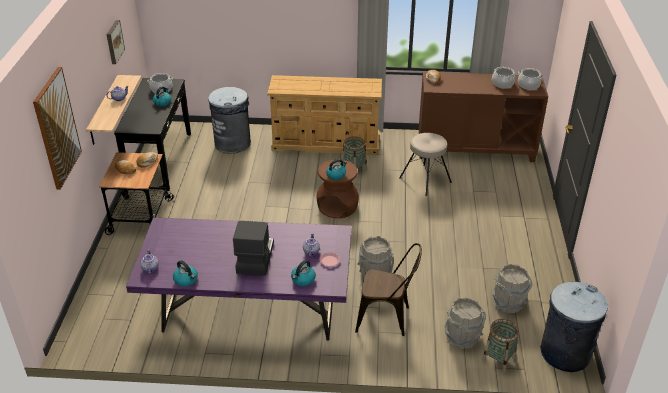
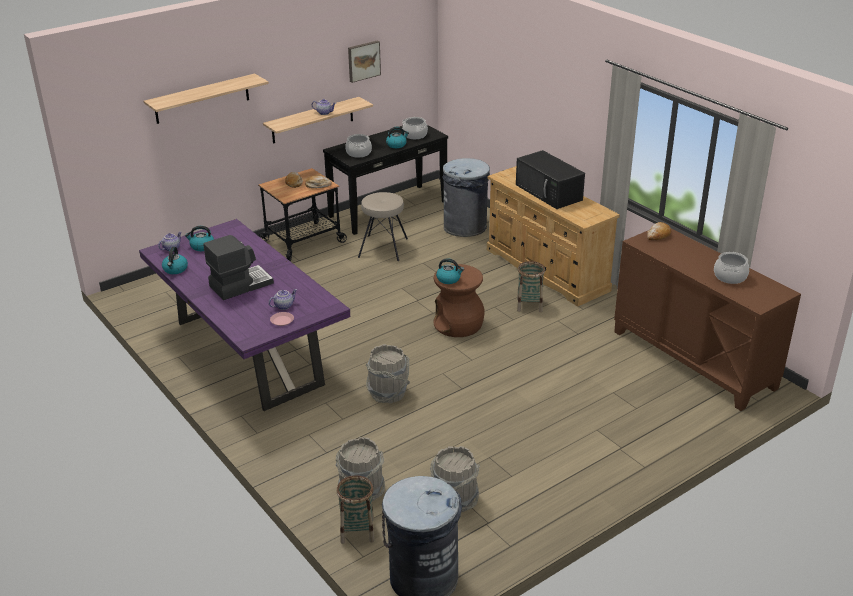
camera: 50 degrees right, 5 degrees down
picture [33,67,82,190] -> shelf [144,74,269,124]
kettle [291,260,316,286] -> kettle moved to [185,226,214,251]
brown chair [355,243,422,336] -> none
beige stool [399,133,452,196] -> beige stool moved to [358,192,408,261]
cooking pot [518,68,543,90] -> cooking pot moved to [345,134,372,158]
none -> black microwave [516,150,585,209]

